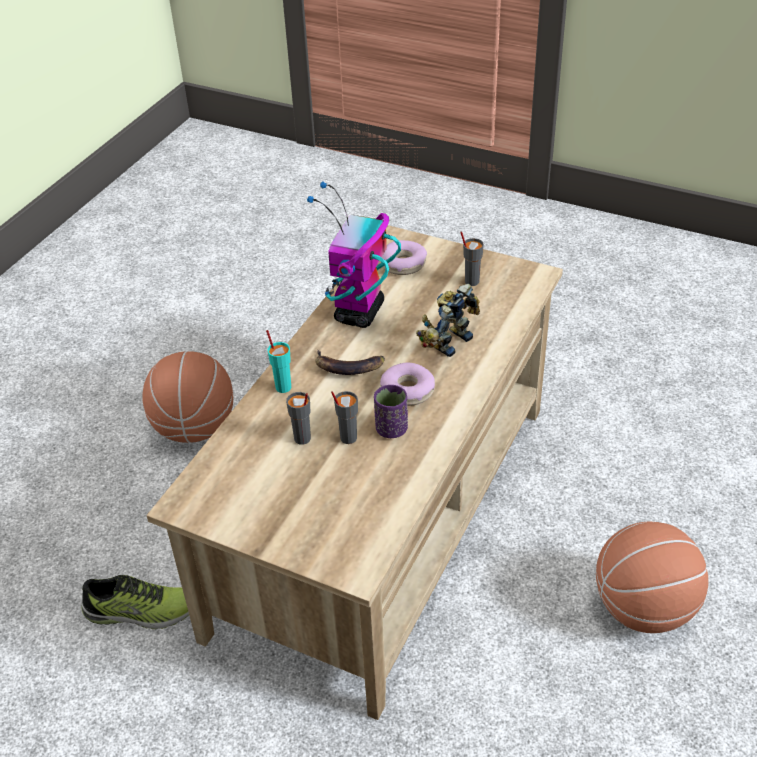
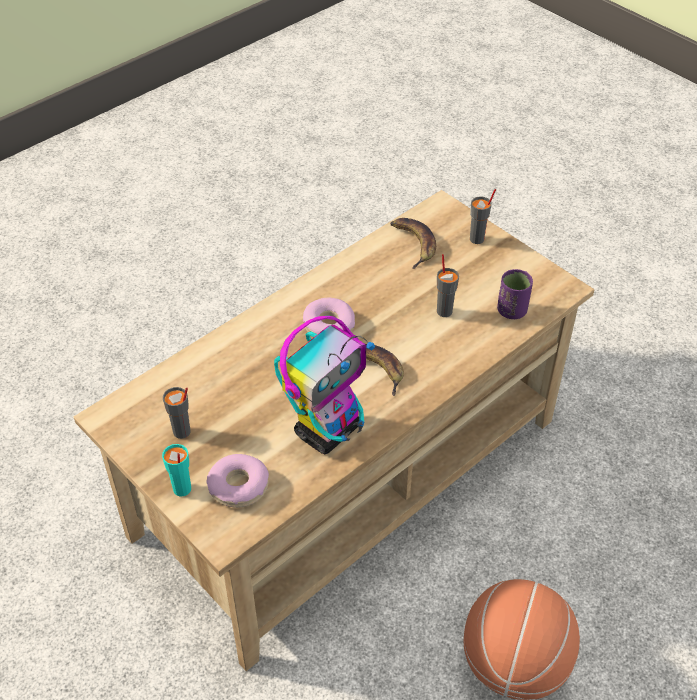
camera: 160 degrees left, 5 degrees up
shoe [81,575,189,629] -> none
turquoise cup [266,330,291,393] -> turquoise cup moved to [162,444,191,497]
grey cup [331,391,358,444] -> grey cup moved to [470,189,496,244]
purple cup [374,385,408,438] -> purple cup moved to [497,269,533,319]
toy robot [416,284,480,357] -> none
basketball [596,521,708,633] -> none
none -> banana [390,218,436,269]

